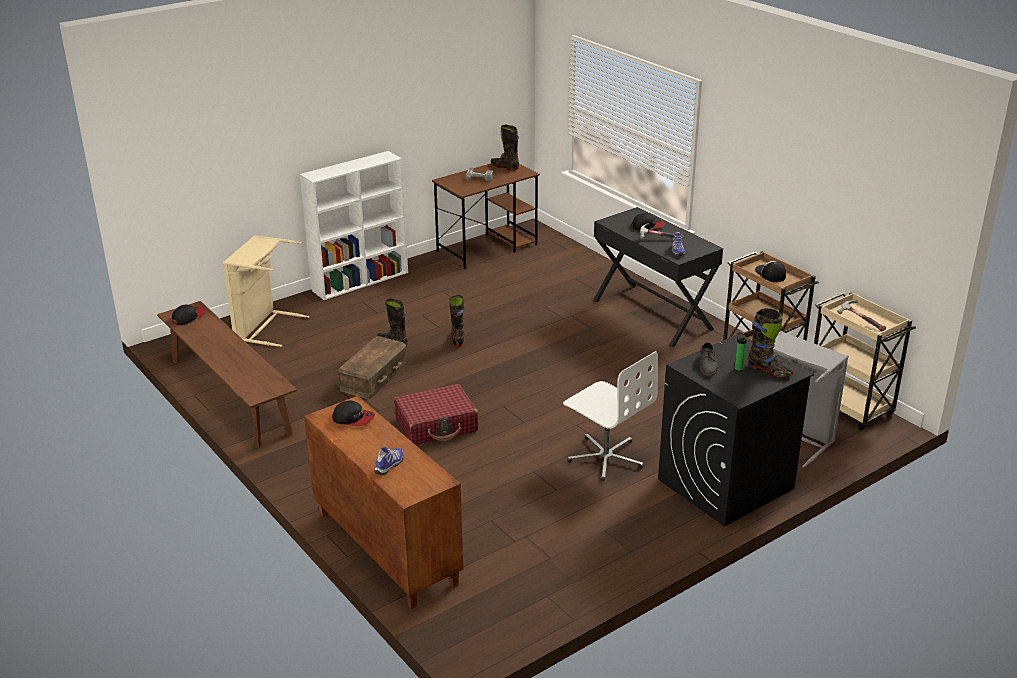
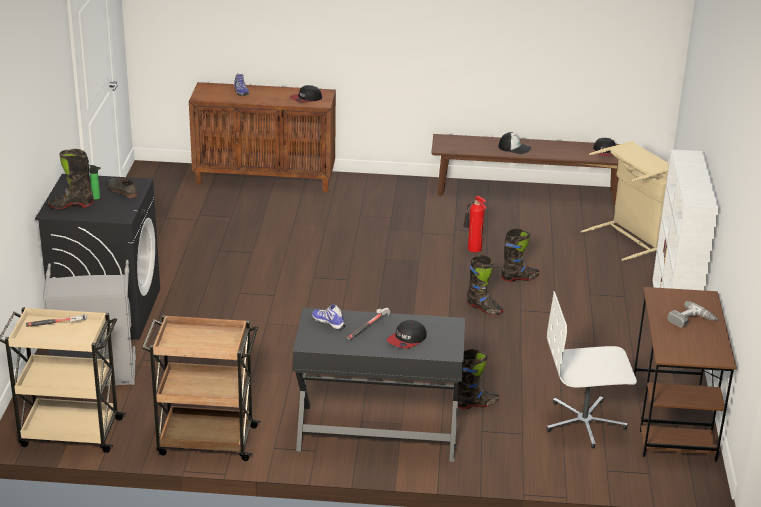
camera: 130 degrees right, 0 degrees up
brown storage box [338,336,407,399] -> fire extinguisher [464,196,487,253]
red suitcase [394,384,478,445] -> none
black boot [491,125,519,171] -> black boot moved to [458,349,499,409]
white office chair [563,351,658,481] -> white office chair moved to [546,291,637,448]
cap [755,261,786,282] -> cap moved to [499,132,531,154]

